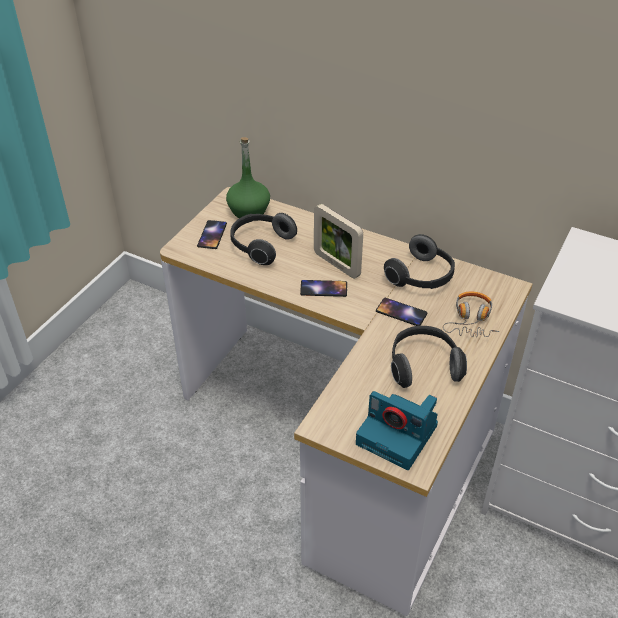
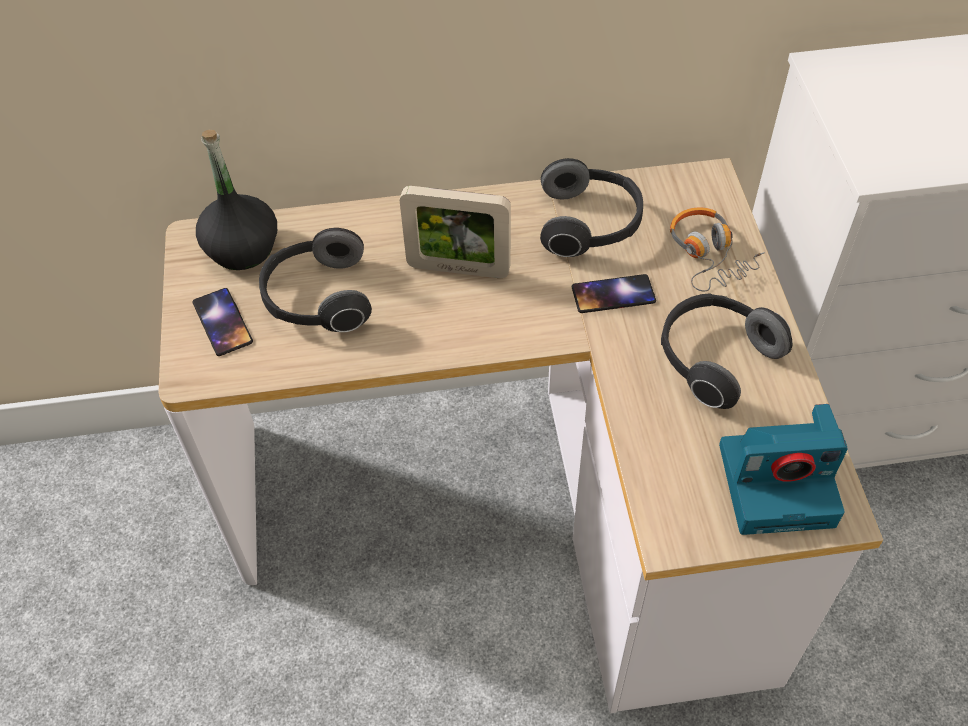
camera: 35 degrees left, 10 degrees up
green bottle [226,137,270,218] -> black bottle [196,130,277,270]
phone [300,280,347,297] -> none

